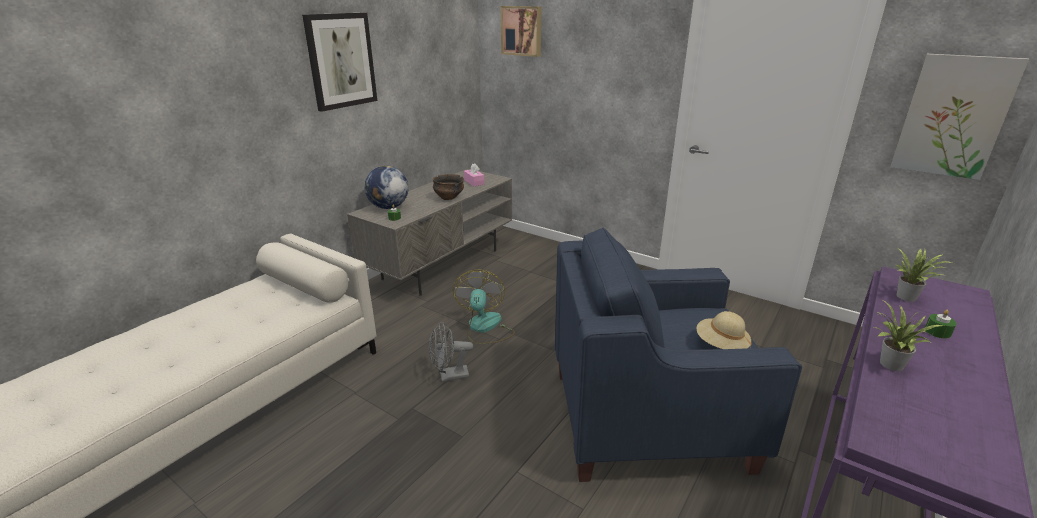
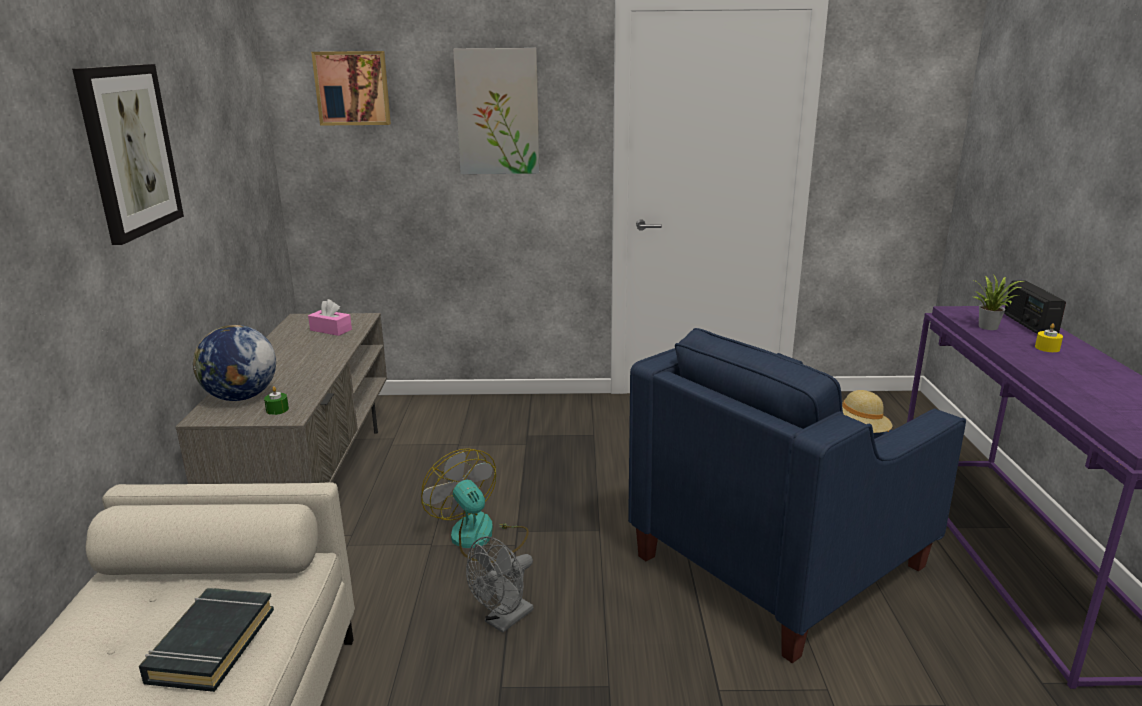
camera: 35 degrees left, 5 degrees down
bowl [433,174,464,200] -> none
potted plant [874,301,944,371] -> none
picture [890,54,1029,180] -> picture moved to [453,48,539,174]
green candle [925,310,957,339] -> yellow candle [1035,323,1063,352]
none -> black book [139,588,274,692]
none -> radio [1004,280,1066,334]

